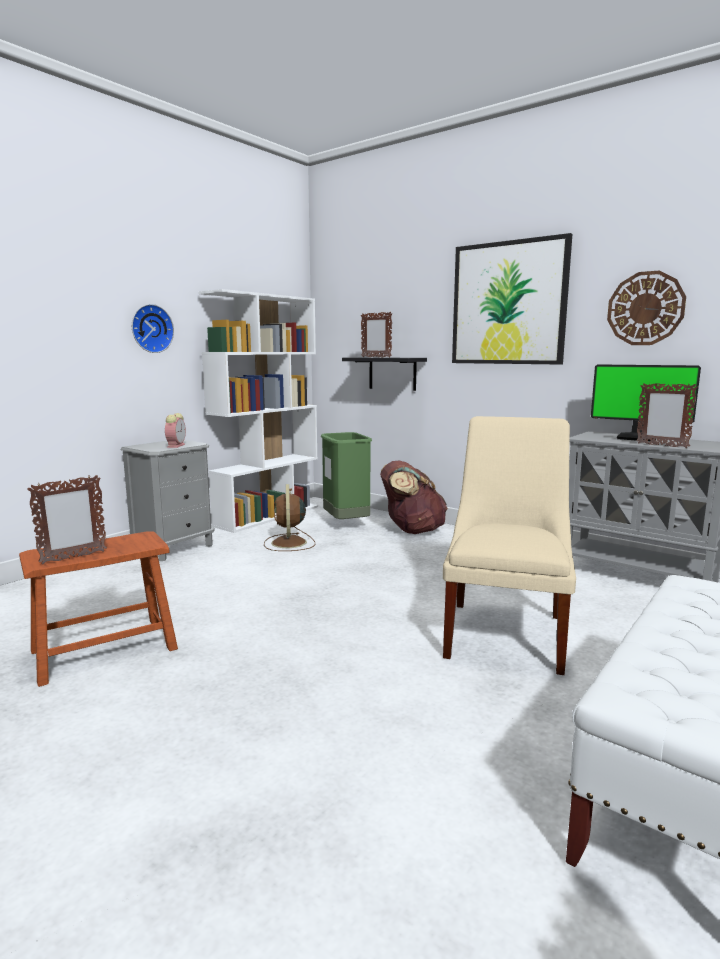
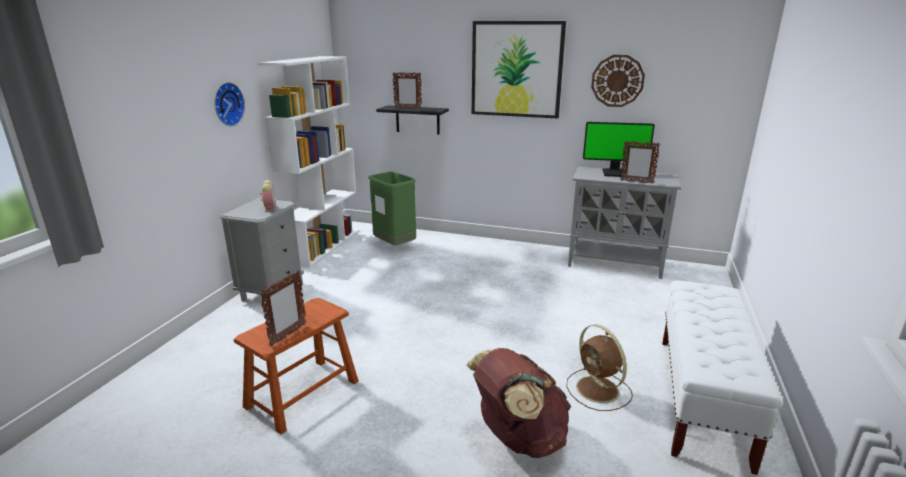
camera: 20 degrees left, 10 degrees up
brown fan [264,484,315,551] -> brown fan moved to [566,324,633,411]
brown backpack [380,461,448,534] -> brown backpack moved to [466,348,571,458]
beige chair [443,416,576,675] -> none

